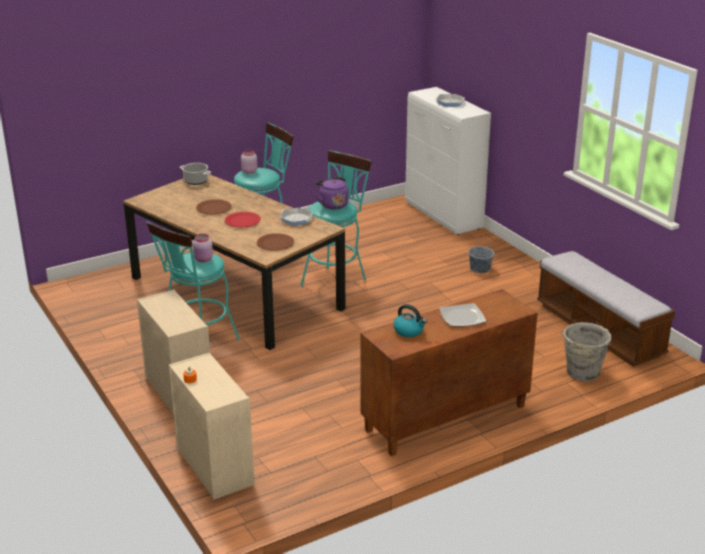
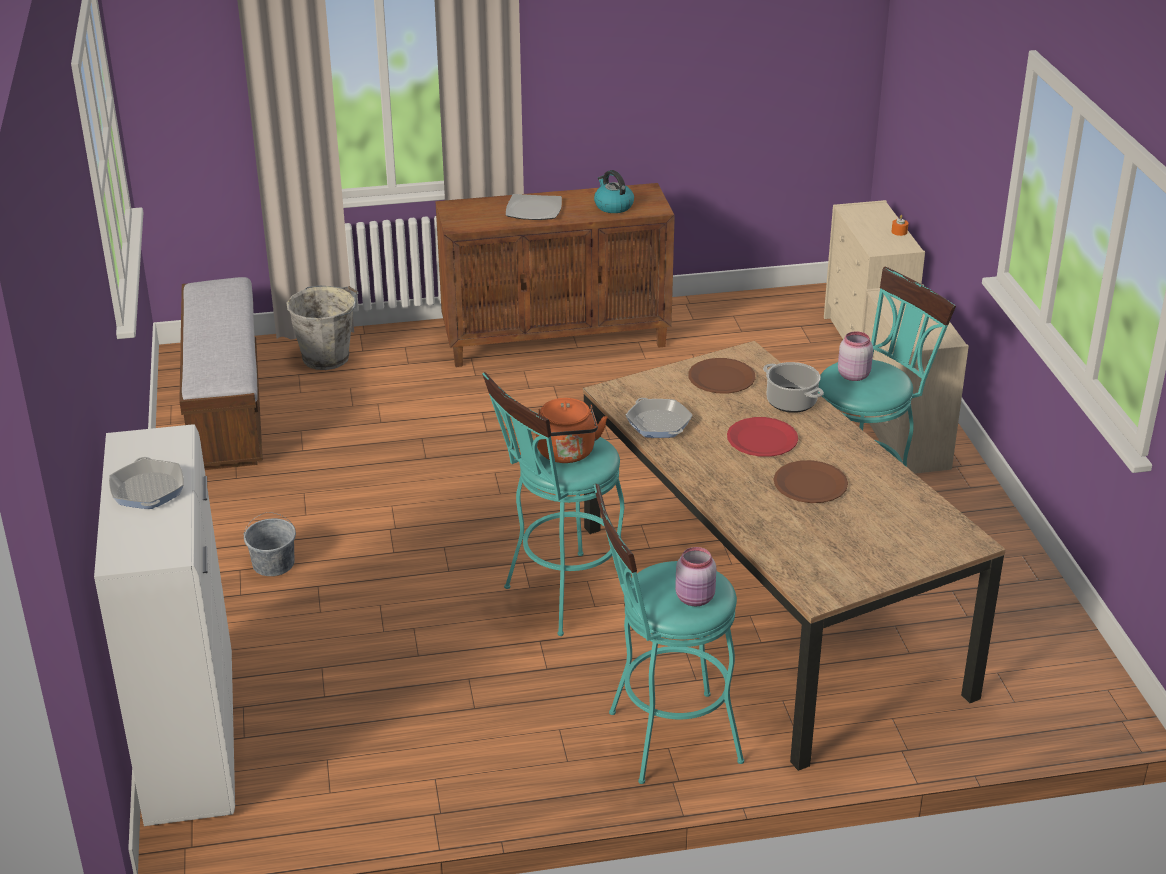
camera: 160 degrees left, 5 degrees up
cooking pot [180,163,211,185] -> cooking pot moved to [763,362,824,413]
purple kettle [315,177,348,210] -> orange kettle [536,398,608,463]

